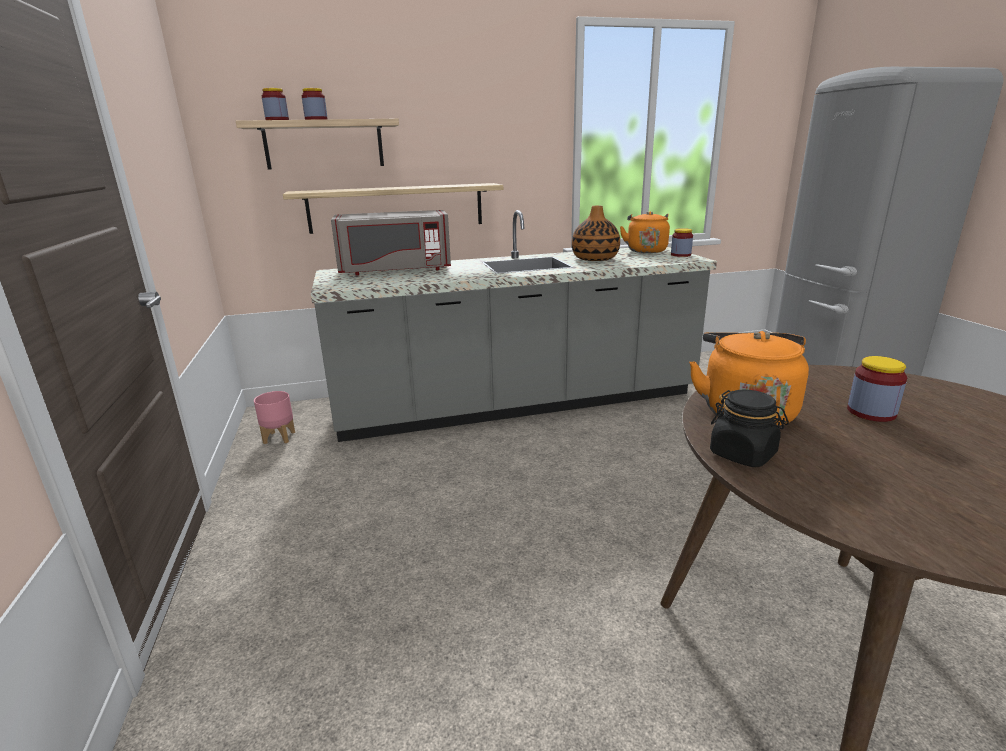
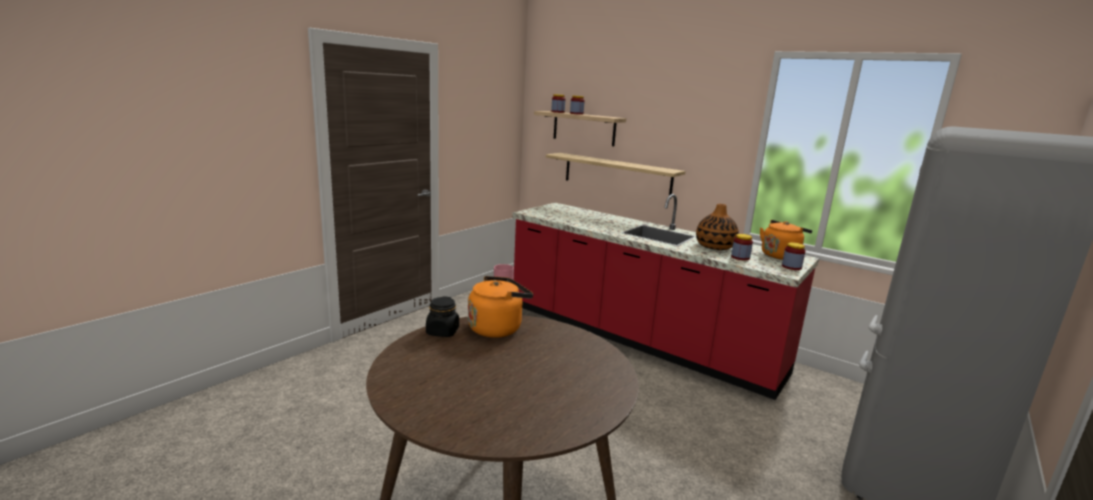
camera: 50 degrees right, 5 degrees down
grey counter [311,210,717,442] -> red counter [512,194,819,400]
grey microwave [331,210,451,276] -> none
jar [847,356,907,422] -> jar moved to [731,234,753,260]

